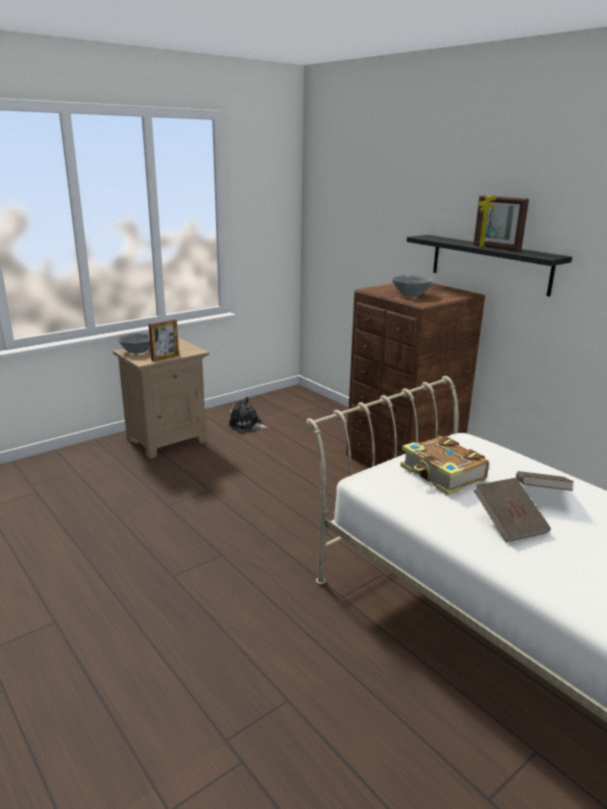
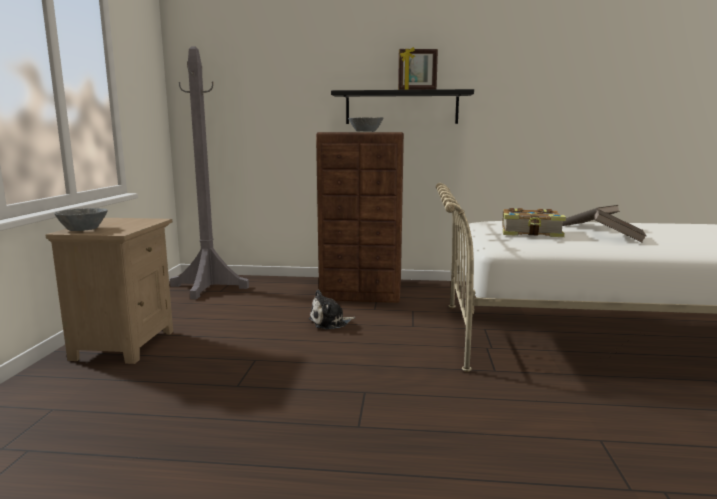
camera: 45 degrees left, 10 degrees down
picture frame [149,319,179,362] -> none
plush toy [228,396,269,431] -> plush toy moved to [309,290,356,329]
none -> grey clothes rack [170,46,249,299]

